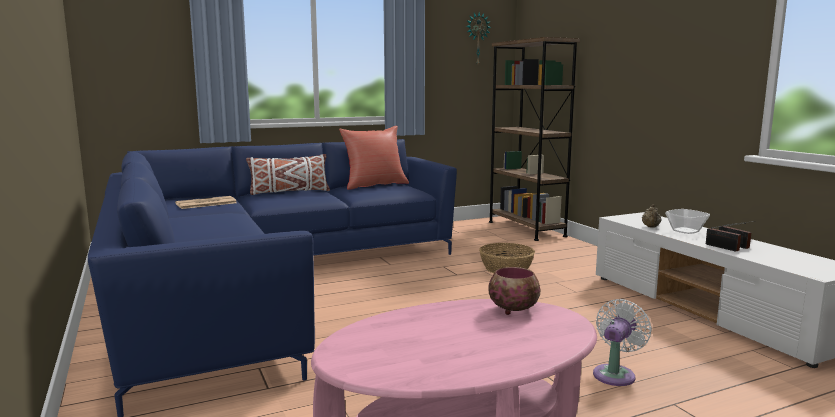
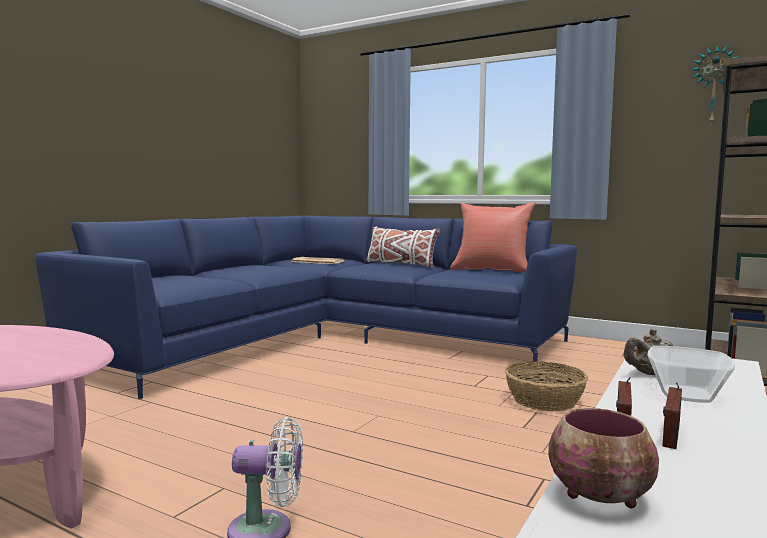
camera: 55 degrees right, 5 degrees down
bowl [489,267,541,315] -> bowl moved to [549,408,659,508]

